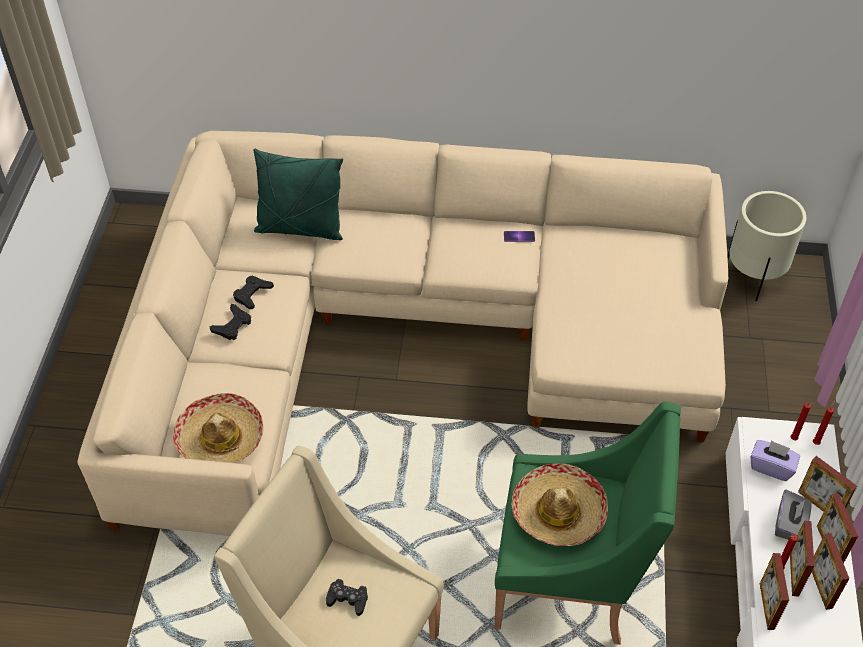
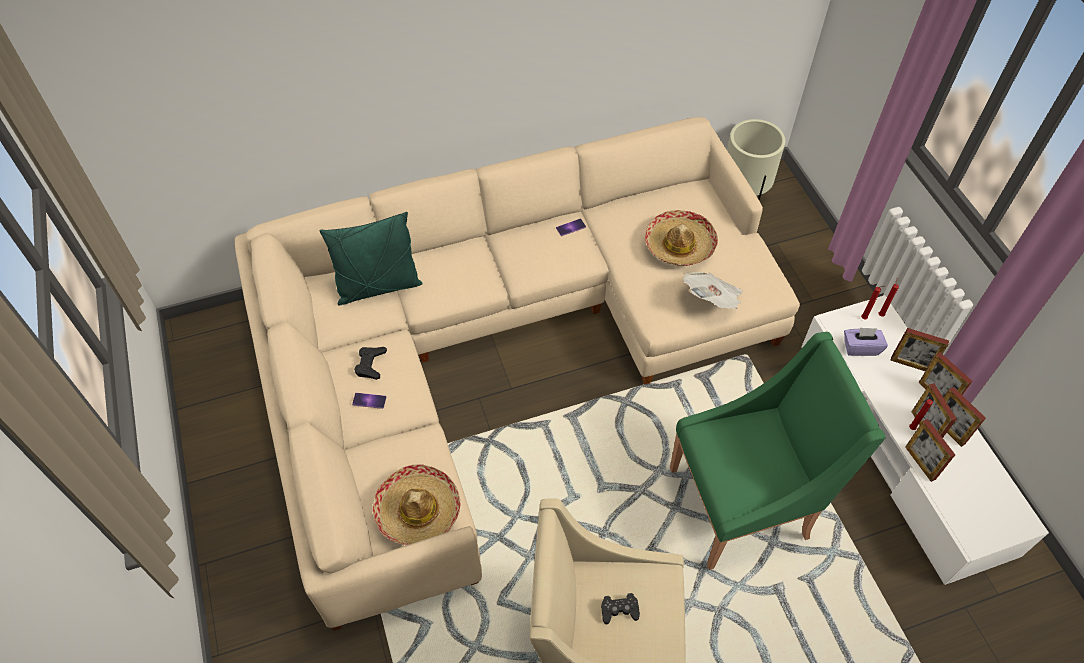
camera: 25 degrees left, 5 degrees up
black game controller [210,304,251,340] -> phone [352,393,386,409]
hat [512,463,608,546] -> hat moved to [645,210,718,266]
grey tissue box [775,490,811,540] -> none
none -> newspaper [683,272,743,309]

